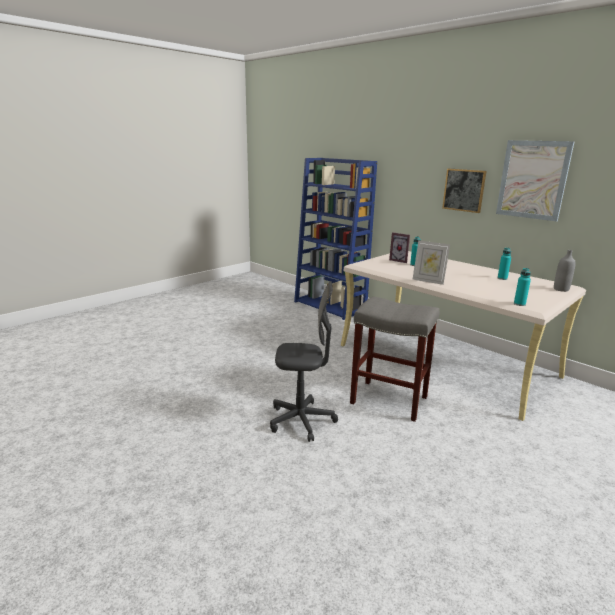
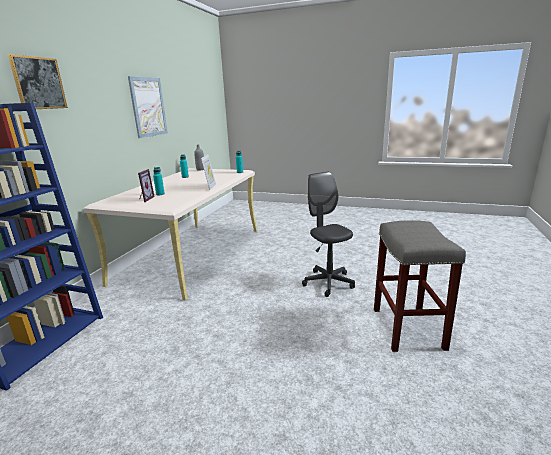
camera: 115 degrees left, 0 degrees up
grey stool [350,297,439,422] -> grey stool moved to [374,220,466,352]
picture [442,168,486,213] -> picture moved to [8,54,68,109]

